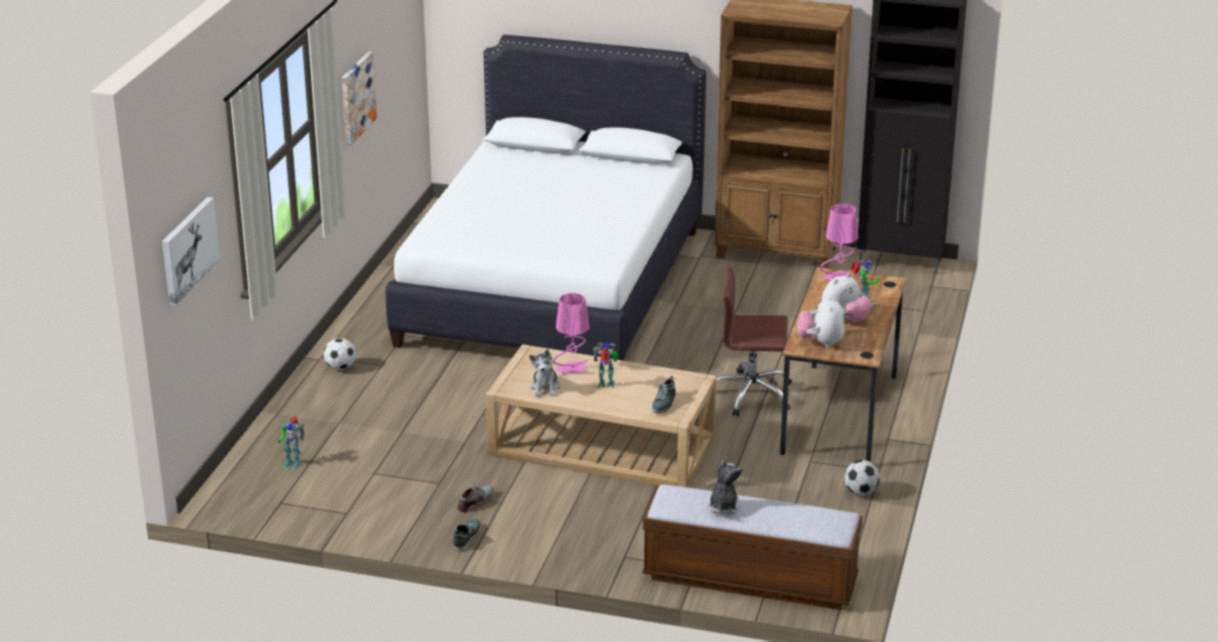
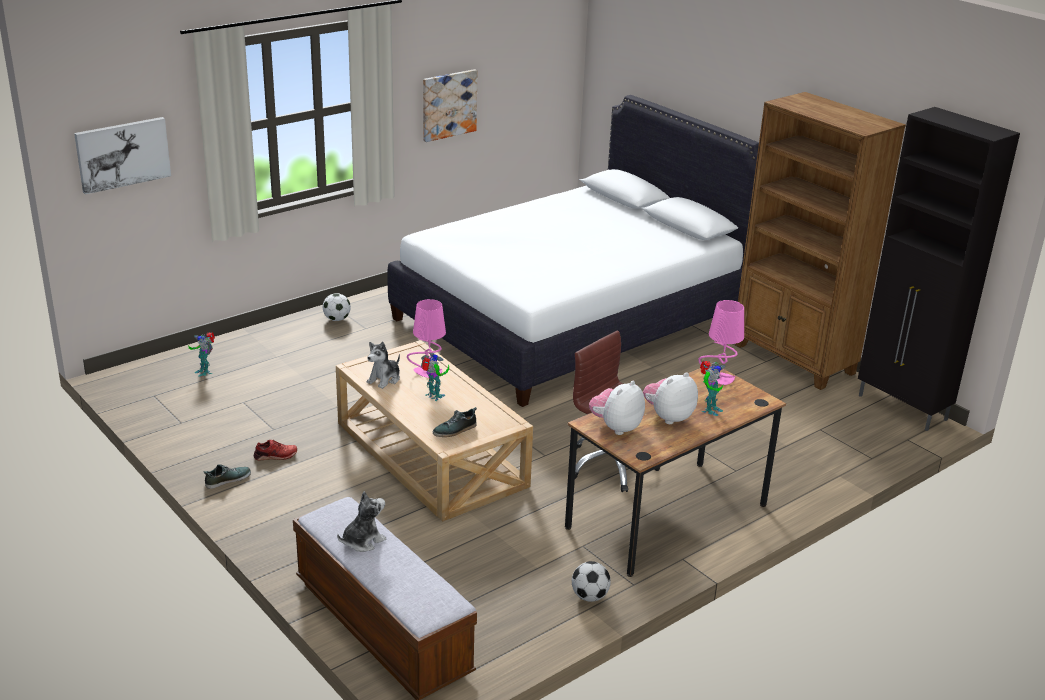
camera: 35 degrees right, 0 degrees up
grey shoe [457,485,494,513] -> red shoe [254,440,297,460]
plush toy [821,273,872,323] -> plush toy turned 150 degrees clockwise [643,372,698,424]

